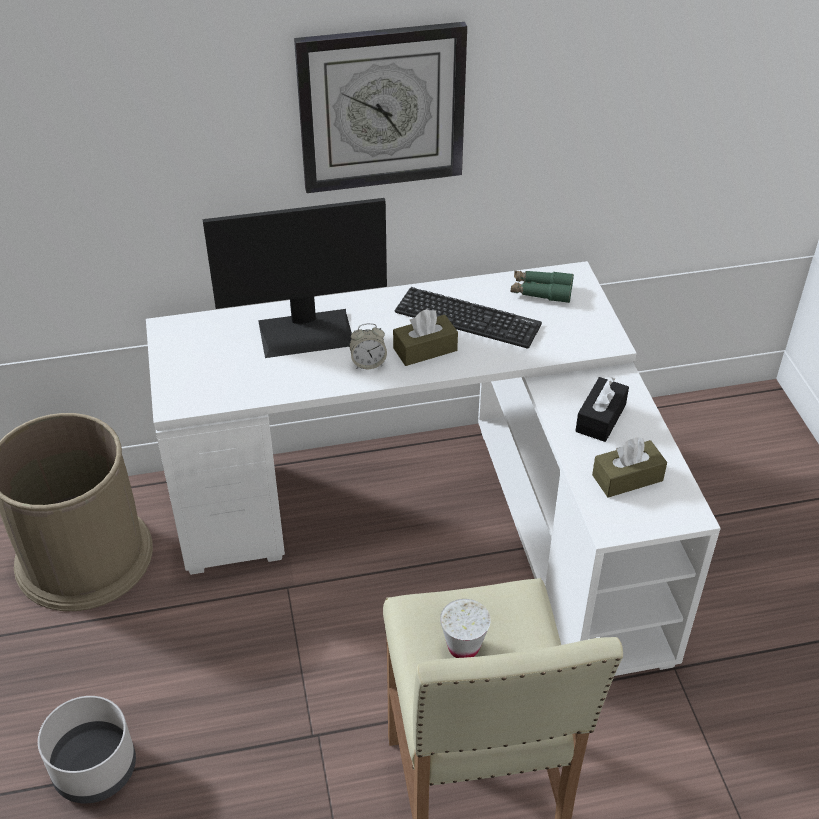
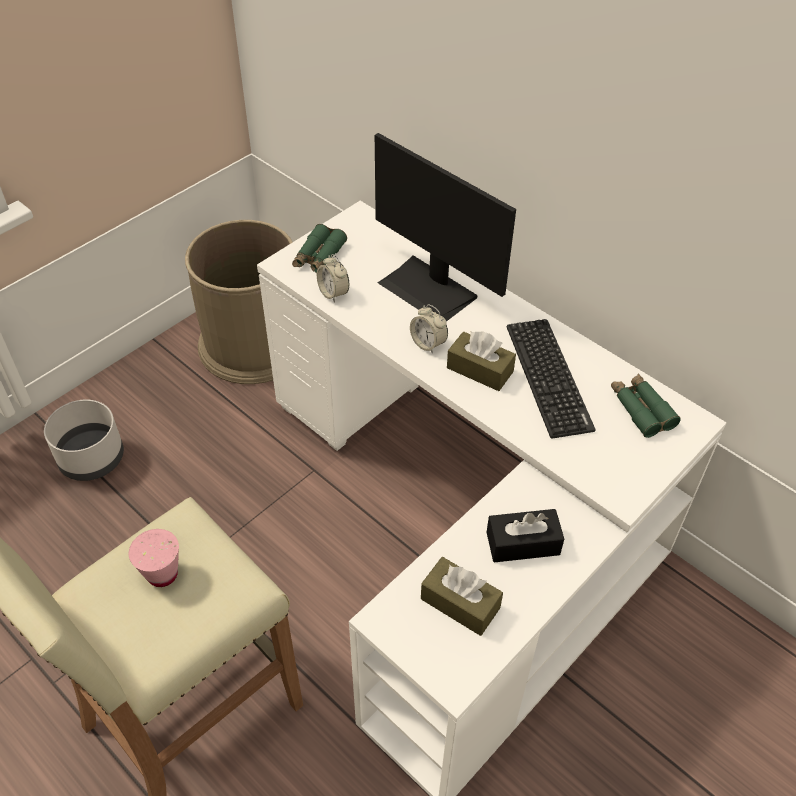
camera: 55 degrees right, 5 degrees up
wall clock [294,22,467,193] -> none
white cup [440,599,491,658] -> pink cup [129,529,179,587]
none -> green binoculars [292,224,347,273]
none -> alarm clock [317,254,349,303]

